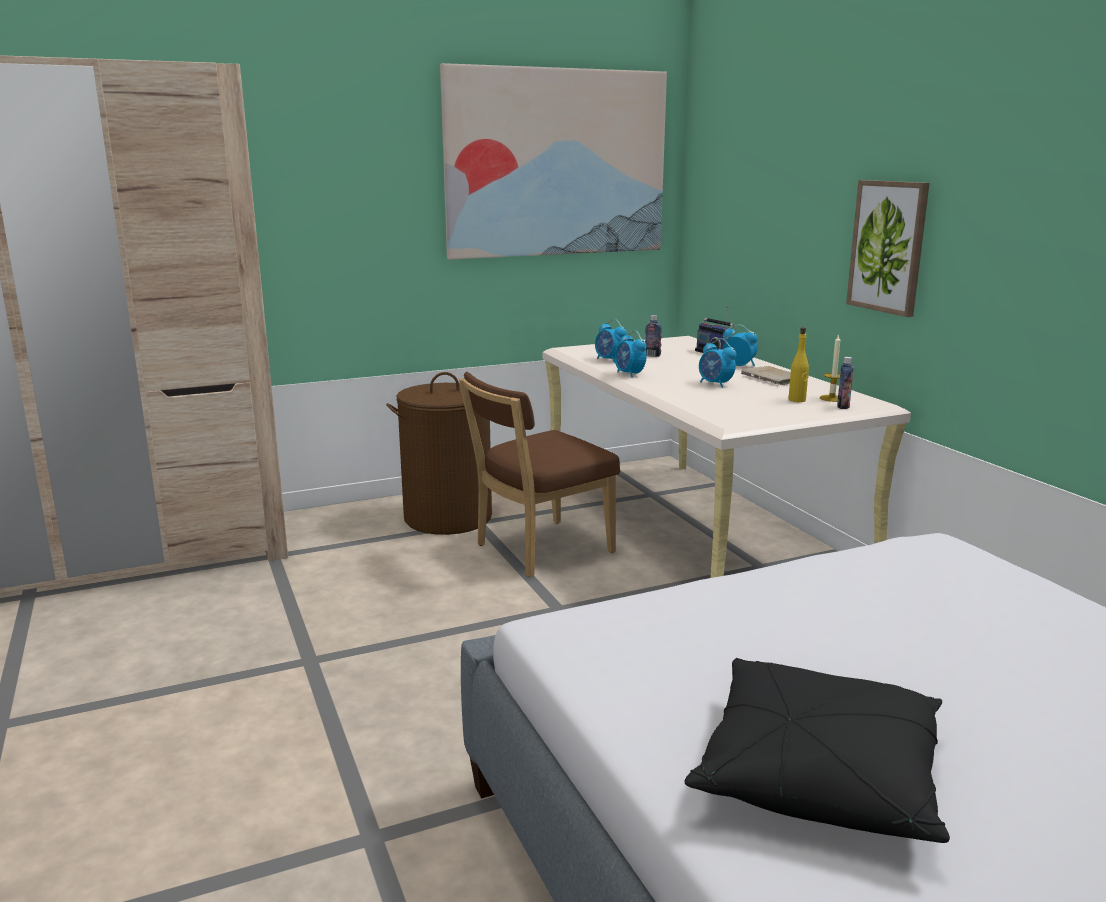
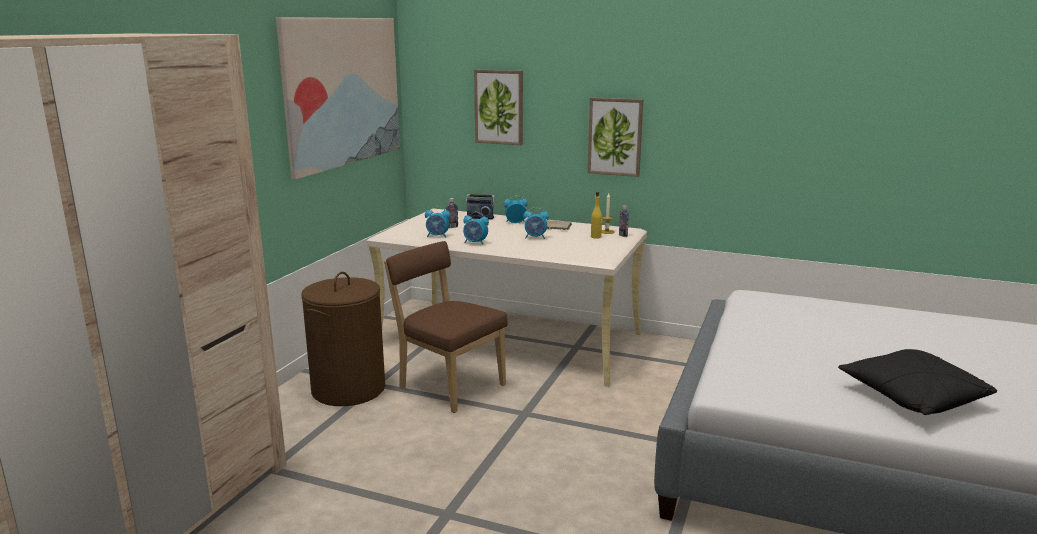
camera: 45 degrees left, 0 degrees up
brown chair [459,372,620,577] -> brown chair turned 120 degrees clockwise [384,241,508,413]
none -> picture [474,70,523,145]

